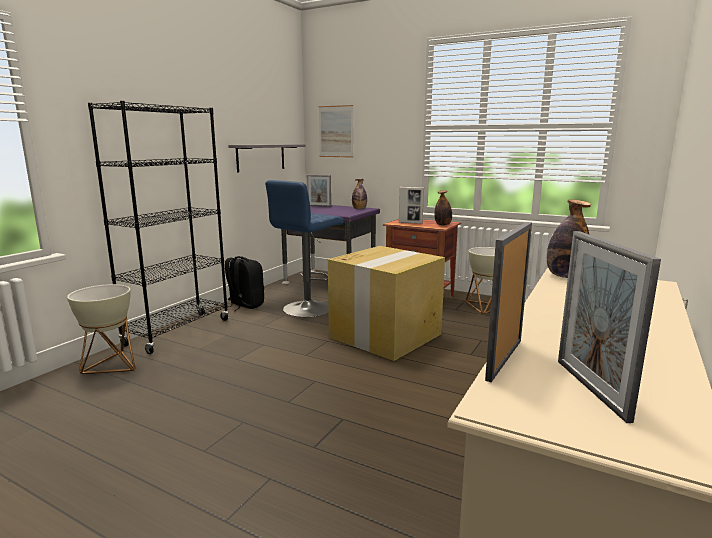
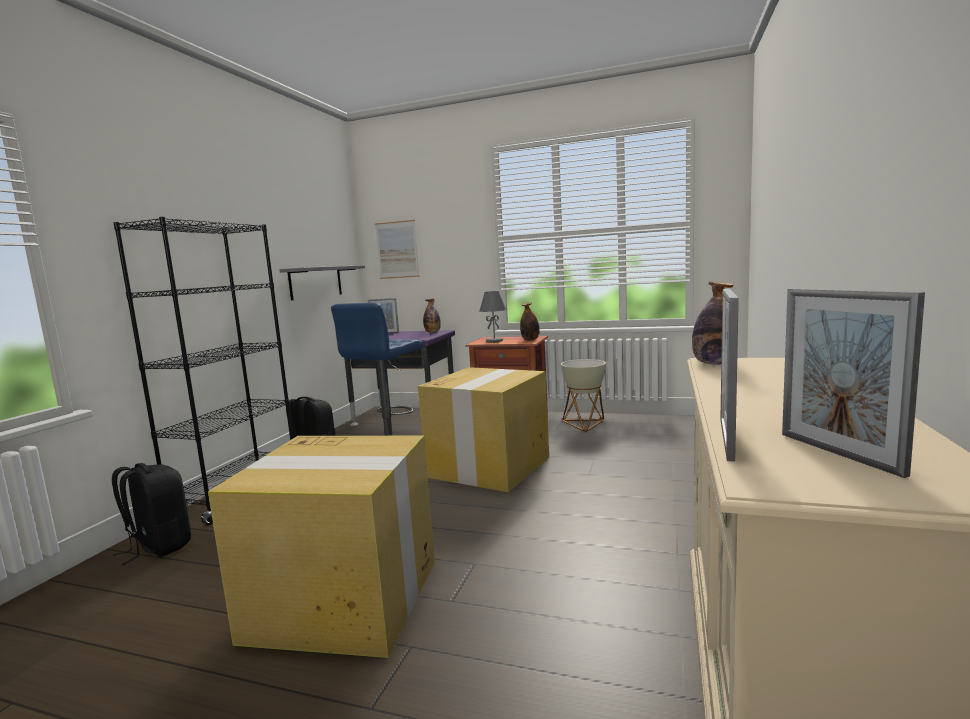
camera: 10 degrees left, 5 degrees down
planter [67,284,135,374] -> black backpack [112,463,191,565]
picture frame [399,187,424,224] -> grey table lamp [479,291,507,342]
none -> cardboard box [208,436,435,658]

